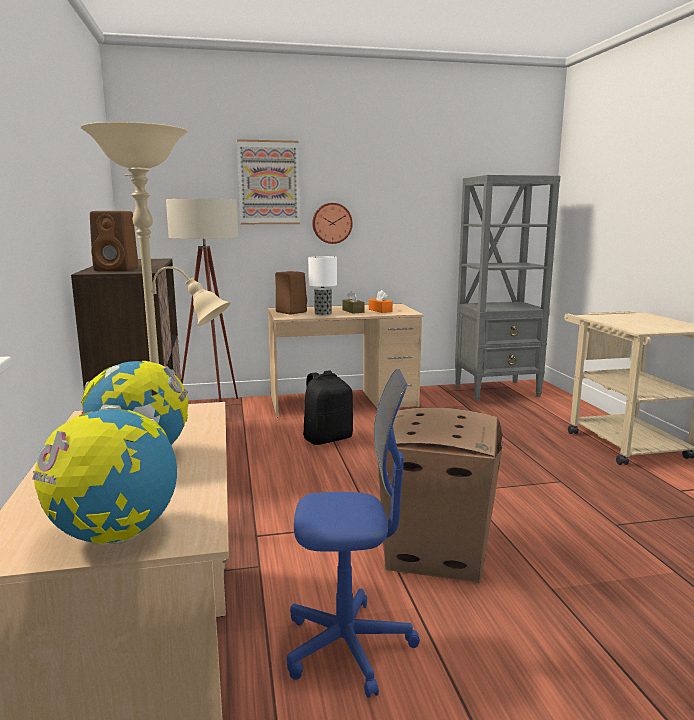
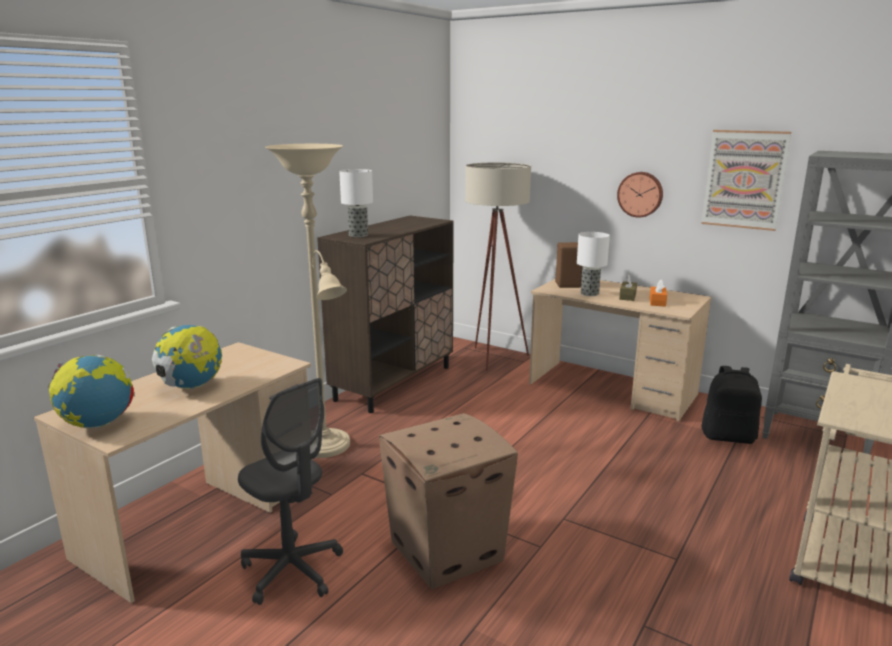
camera: 45 degrees right, 5 degrees up
brown speaker [90,211,139,271] -> table lamp [339,169,373,237]
picture [237,139,300,224] -> picture moved to [701,130,791,231]
blue office chair [287,369,420,698] -> grey office chair [238,378,343,605]
black backpack [303,370,353,445] -> black backpack moved to [702,366,762,444]

